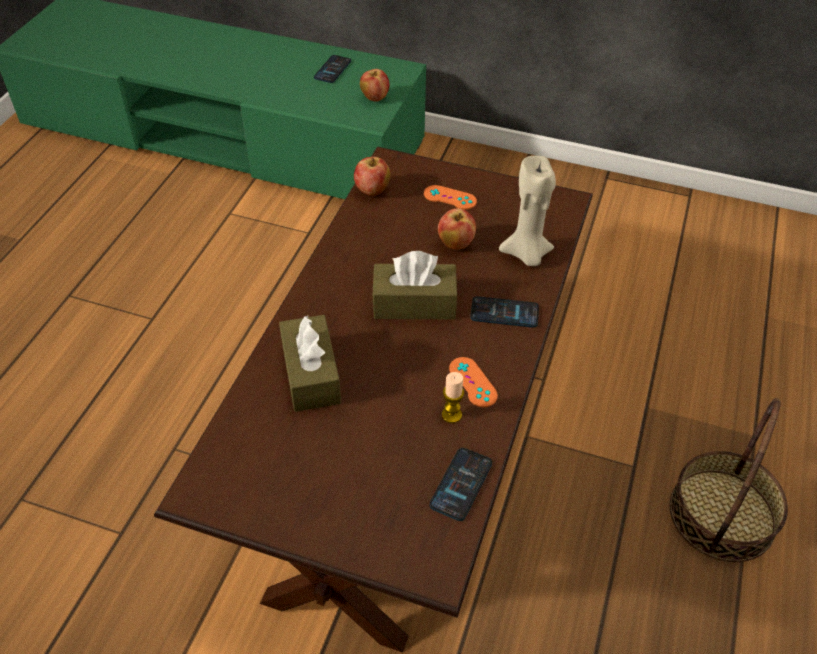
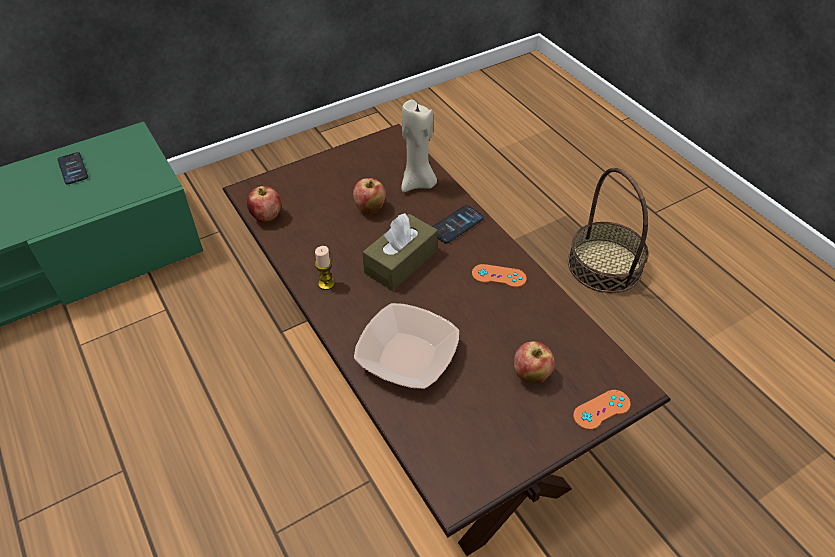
camera: 50 degrees left, 0 degrees up
brown tissue box [279,314,341,412] -> bowl [354,303,459,389]
apple [360,69,390,102] -> apple moved to [514,341,554,384]
orange game controller [424,185,477,210] -> orange game controller moved to [573,390,631,430]
phone [430,448,492,521] -> none
candle [442,372,464,423] -> candle moved to [315,246,335,290]

